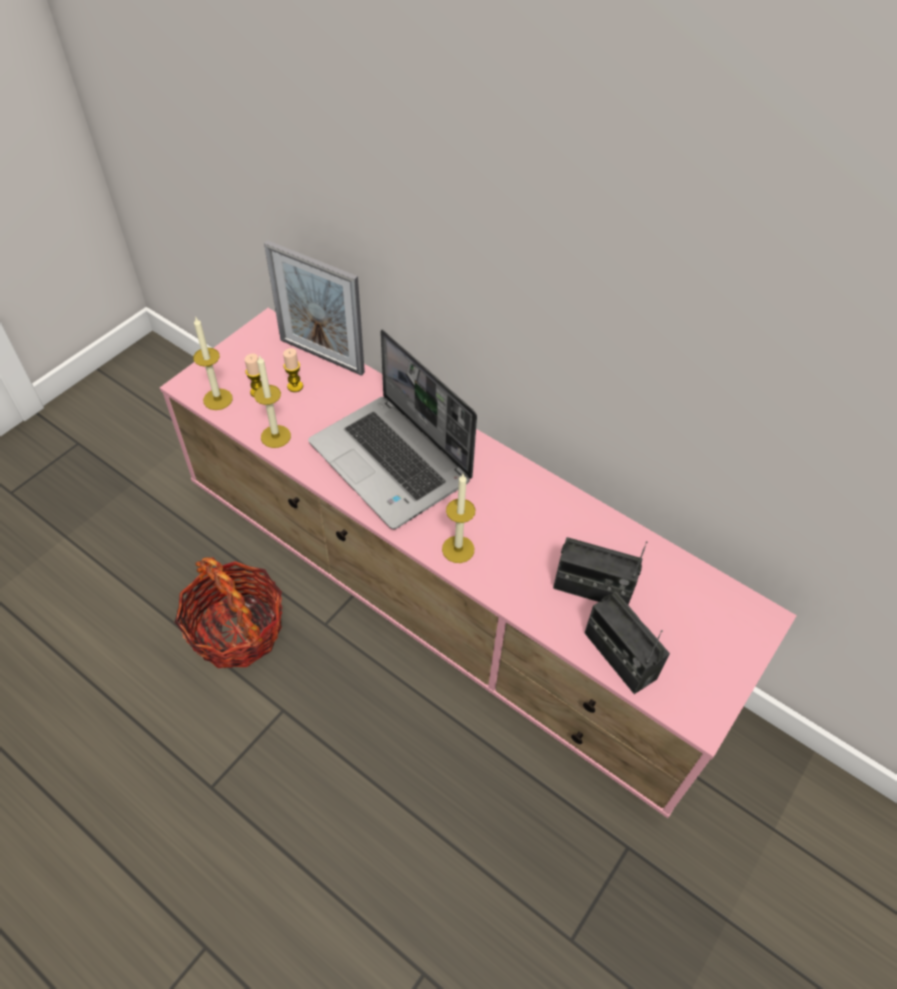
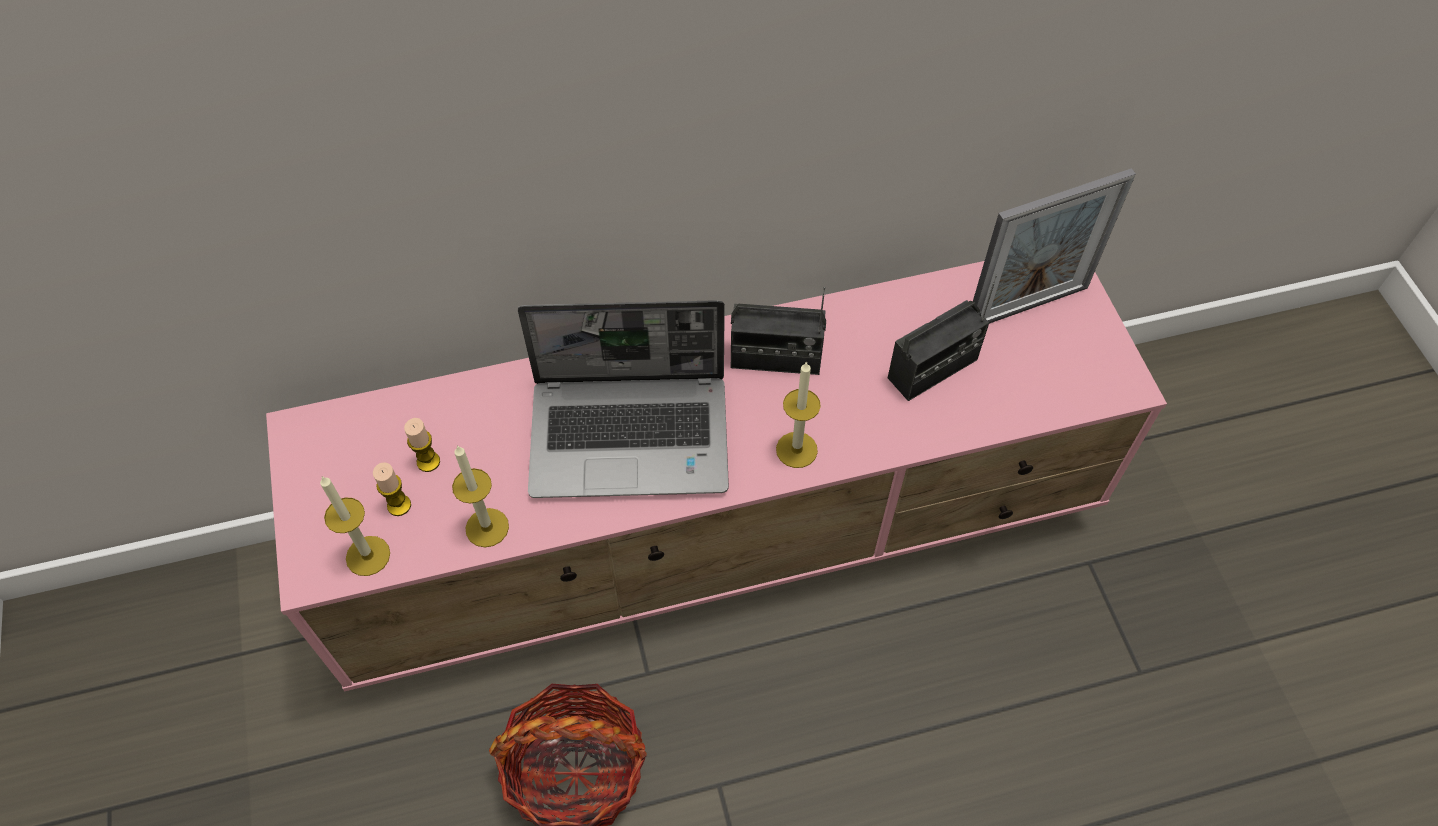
camera: 50 degrees left, 5 degrees up
picture frame [264,240,365,376] -> picture frame moved to [973,168,1136,324]
radio [585,592,670,694] -> radio moved to [731,287,826,375]

